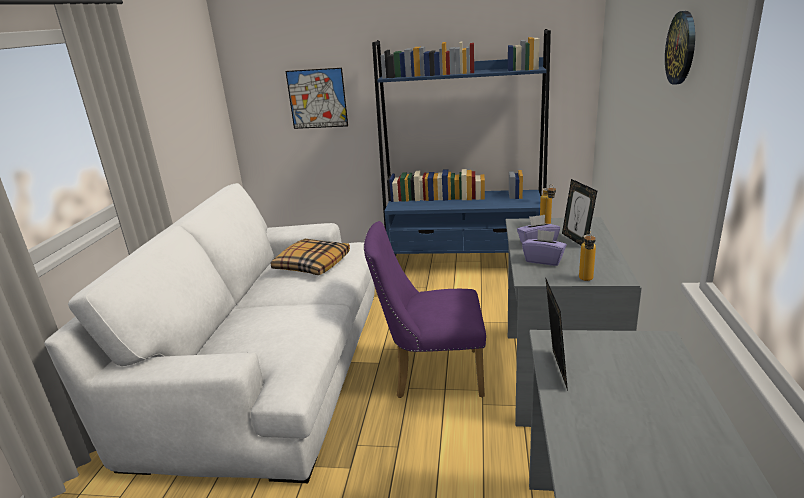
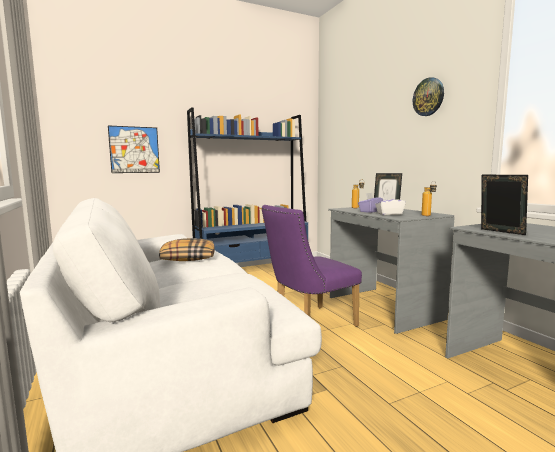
camera: 35 degrees left, 15 degrees down
purple tissue box [522,230,567,266] -> white tissue box [375,194,406,215]

